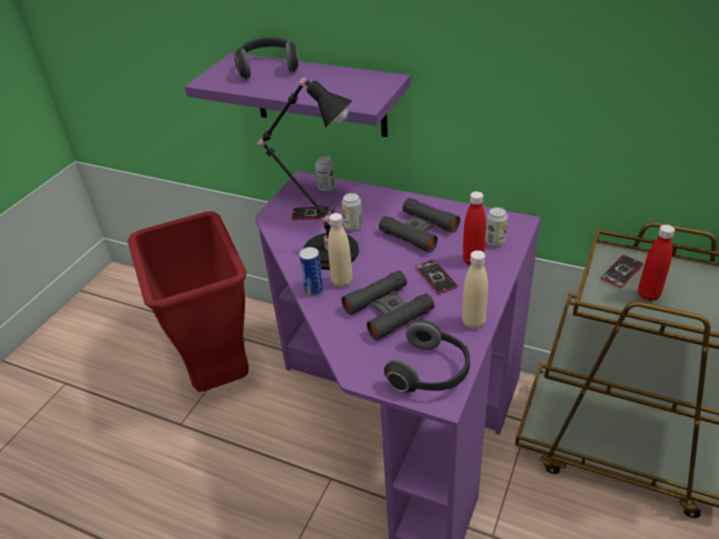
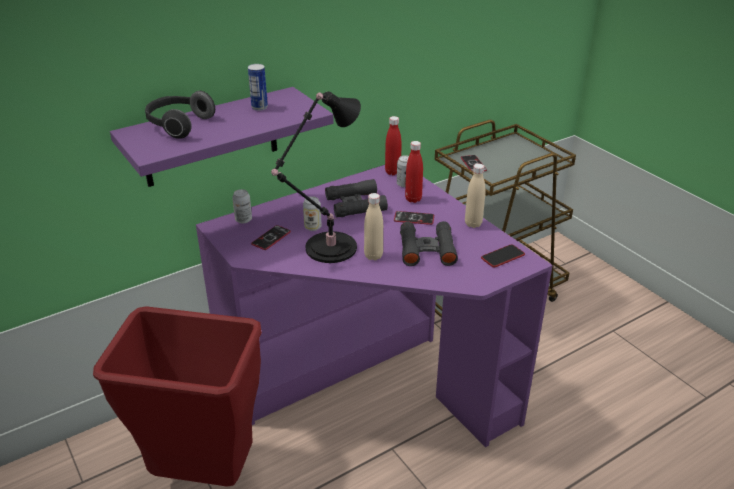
camera: 60 degrees left, 5 degrees down
can [299,247,323,297] -> can moved to [248,64,268,111]
headphones [384,320,470,393] -> phone [481,244,525,268]
red bottle [638,224,675,301] -> red bottle moved to [385,116,402,175]

